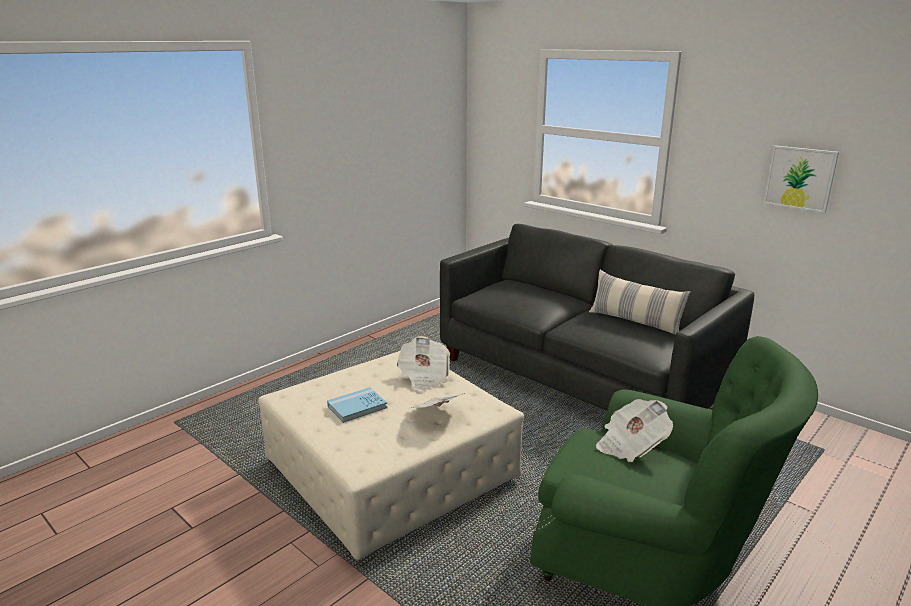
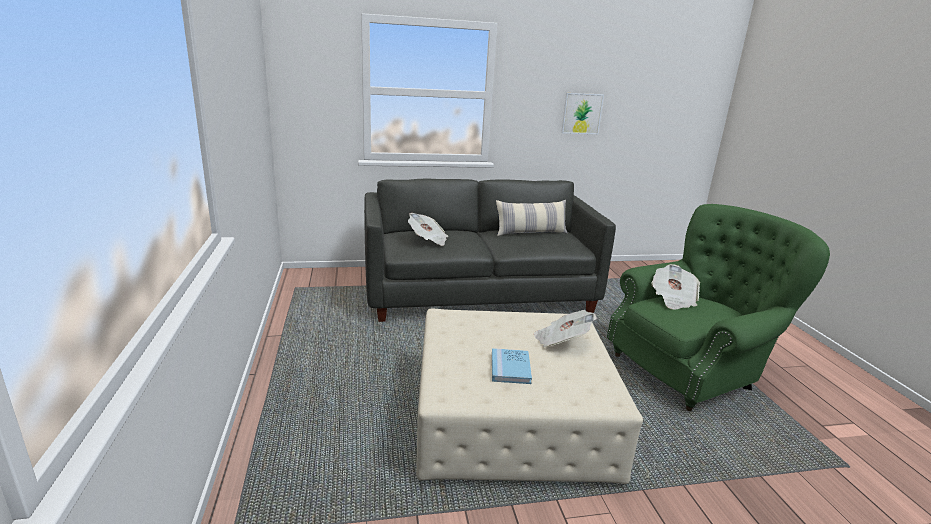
camera: 55 degrees left, 0 degrees up
newspaper [397,336,450,392] -> newspaper moved to [408,213,448,246]

